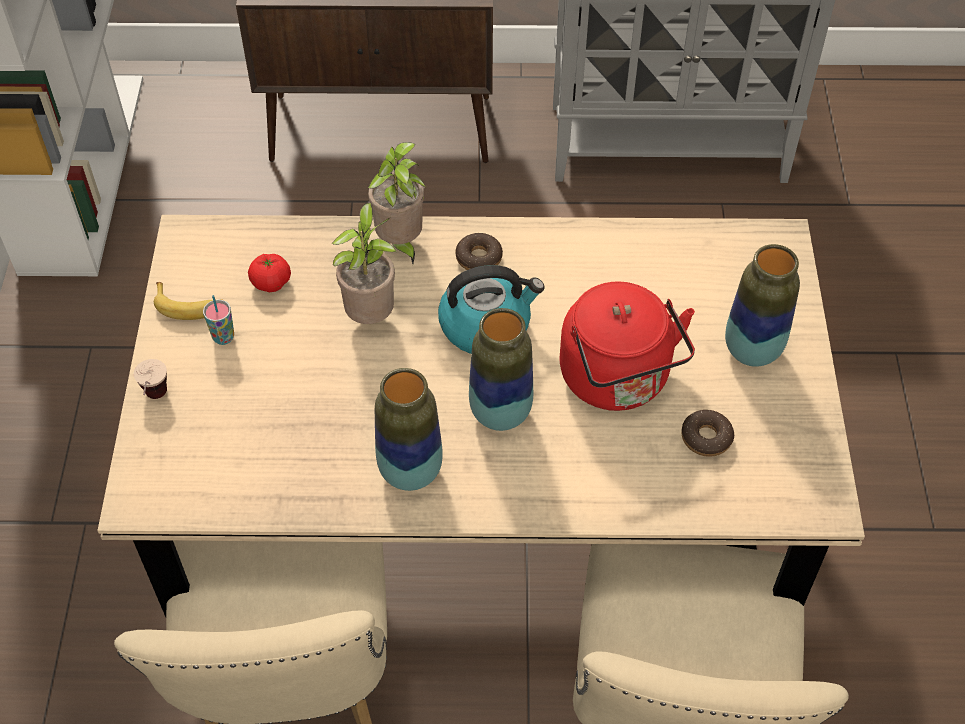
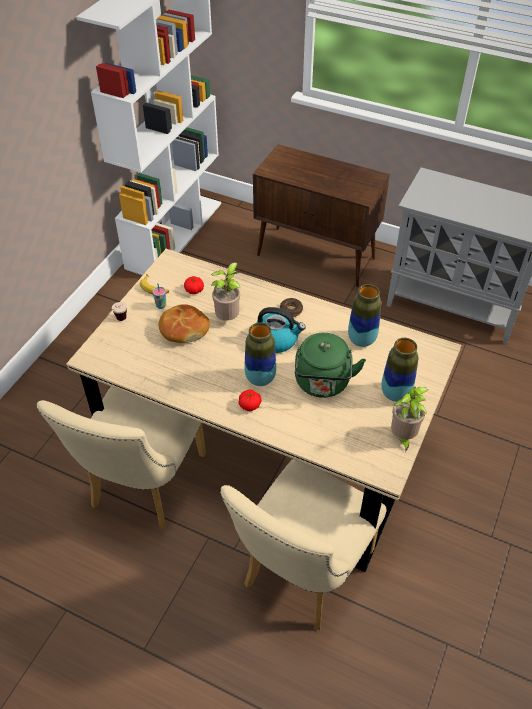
camera: 25 degrees right, 5 degrees down
potted plant [368,142,426,264] -> potted plant moved to [391,387,428,452]
vase [375,368,442,491] -> vase moved to [348,284,381,347]
red kettle [560,281,695,411] -> green kettle [295,333,366,398]
donut [681,410,734,457] -> none
none -> bread [159,304,210,343]
none -> tomato [238,390,261,411]

